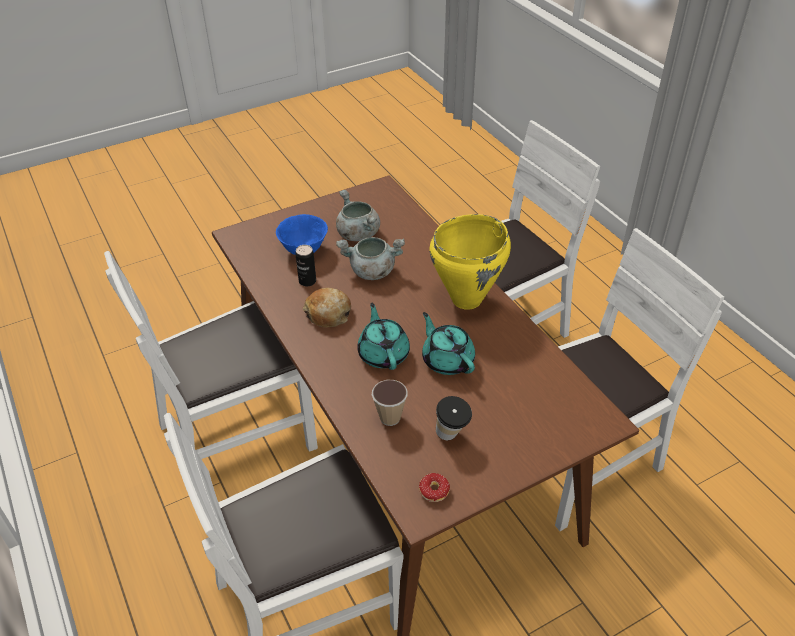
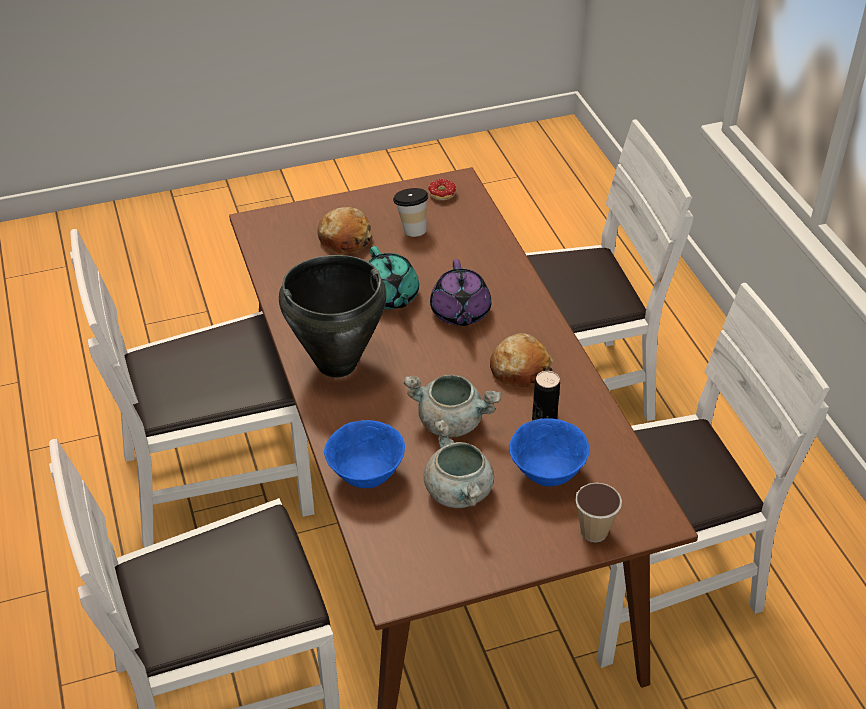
camera: 170 degrees left, 0 degrees up
turquoise teapot [357,303,410,370] -> purple teapot [430,259,491,326]
cup [372,380,408,426] -> cup moved to [575,483,622,542]
yellow cooking pot [429,214,511,310] -> black cooking pot [279,255,387,378]
none -> bread [317,207,372,254]
none -> blue bowl [324,420,405,488]

